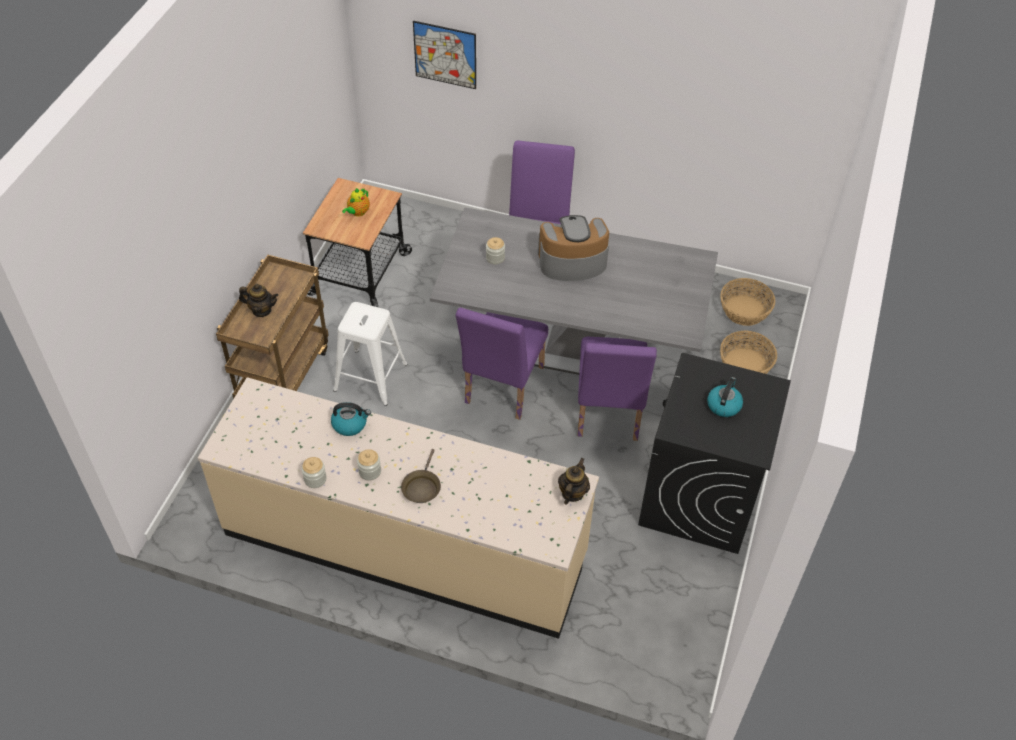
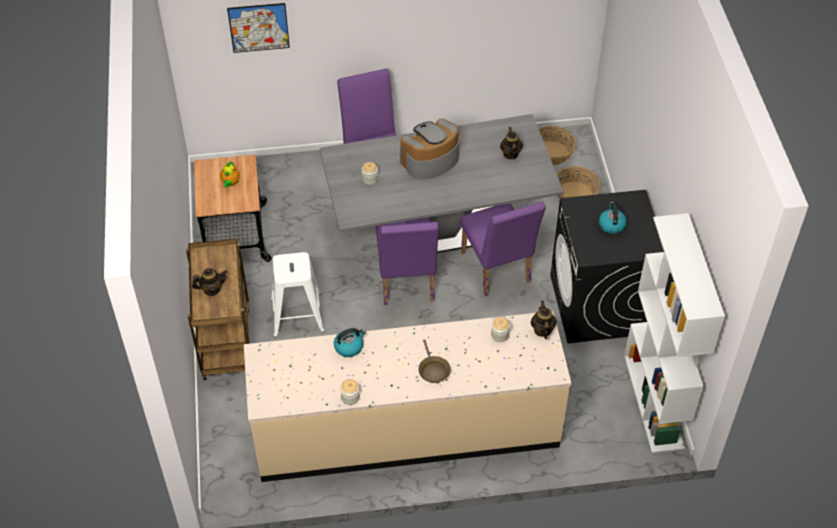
camera: 25 degrees left, 0 degrees up
jar [357,449,381,480] -> jar moved to [491,317,510,342]
none -> teapot [500,127,523,159]
none -> white bookcase [624,213,725,453]

